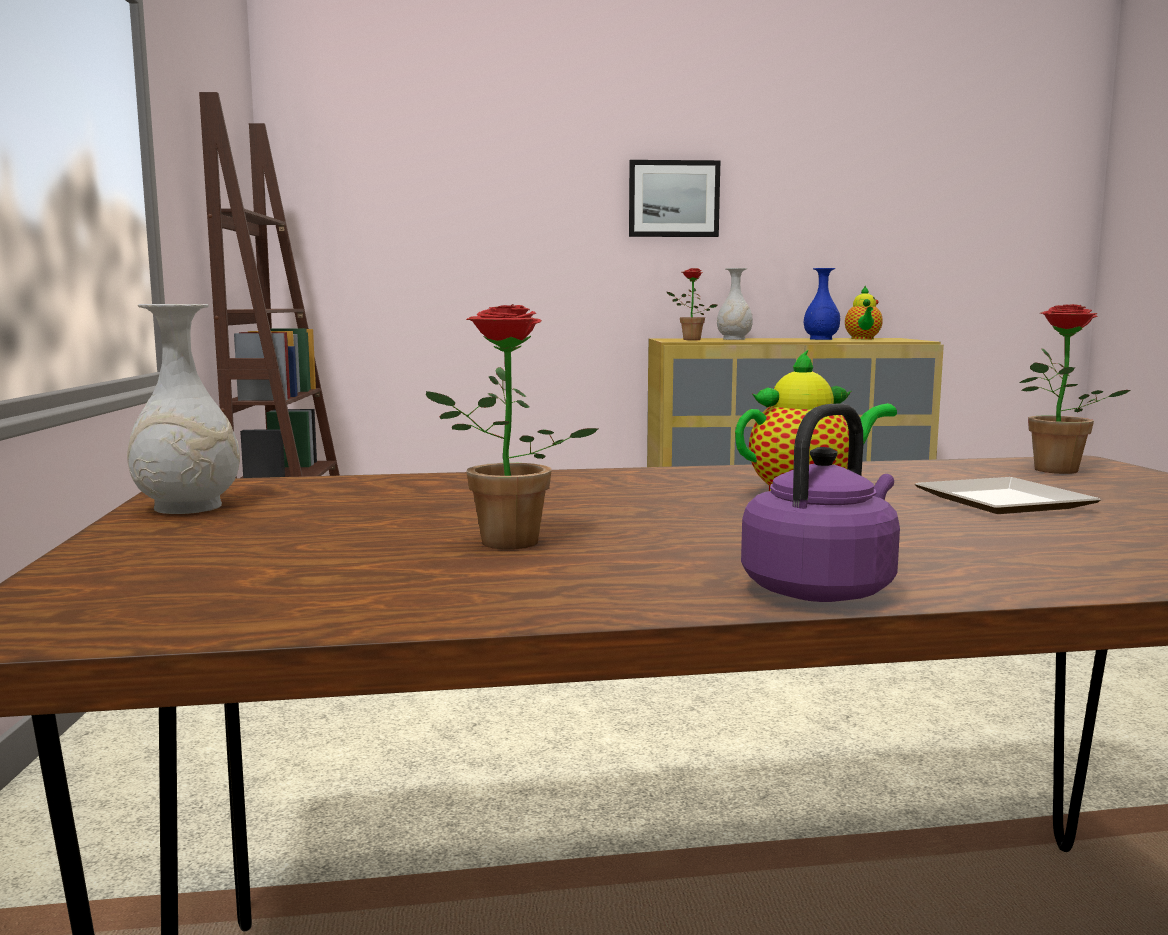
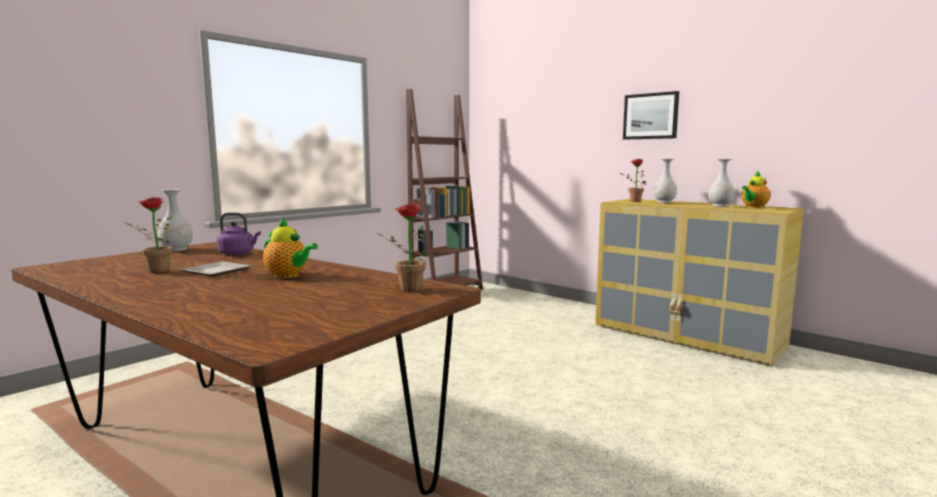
camera: 45 degrees right, 0 degrees up
purple kettle [741,404,900,602] -> purple kettle moved to [217,212,261,255]
blue vase [804,268,840,340] -> white vase [708,159,735,207]
plate [915,477,1101,514] -> plate moved to [181,261,251,277]

